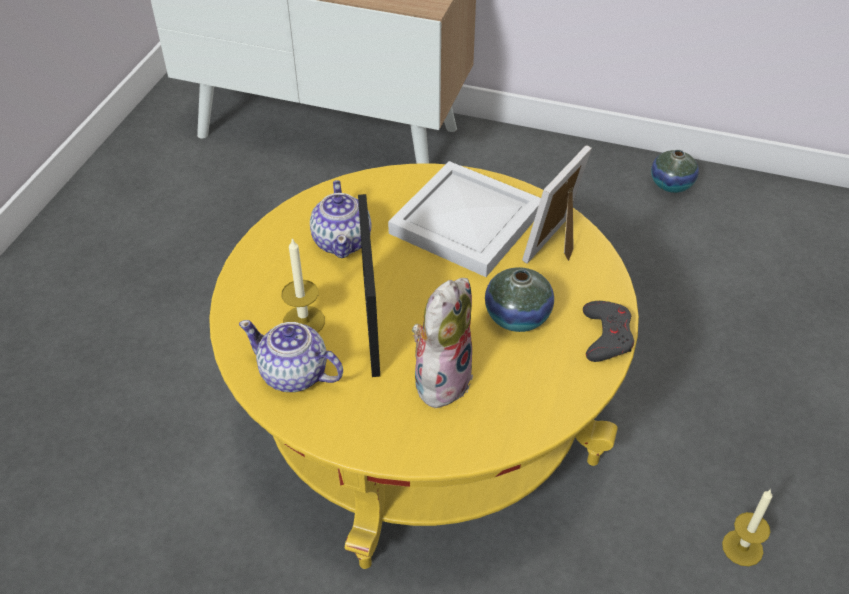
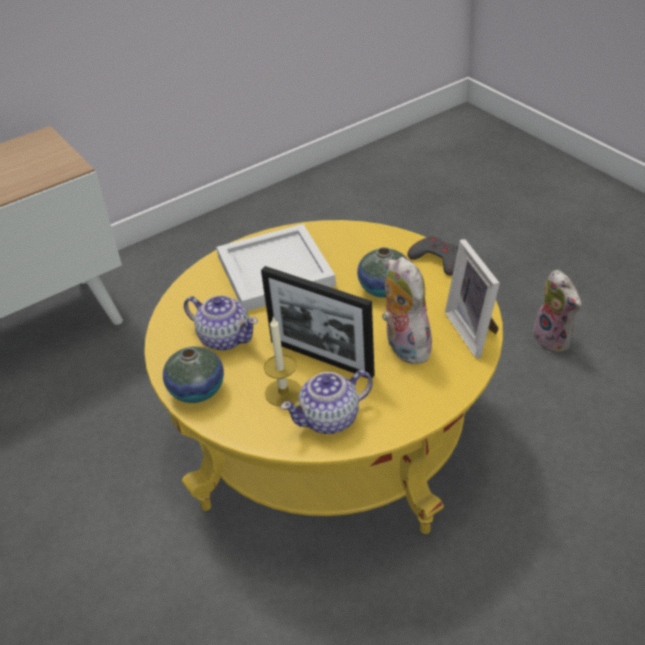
camera: 50 degrees left, 5 degrees down
picture frame [522,145,592,264] -> picture frame moved to [445,239,500,358]
vase [651,150,699,193] -> vase moved to [163,347,224,403]
candle [722,489,773,566] -> plush toy [533,270,581,353]

